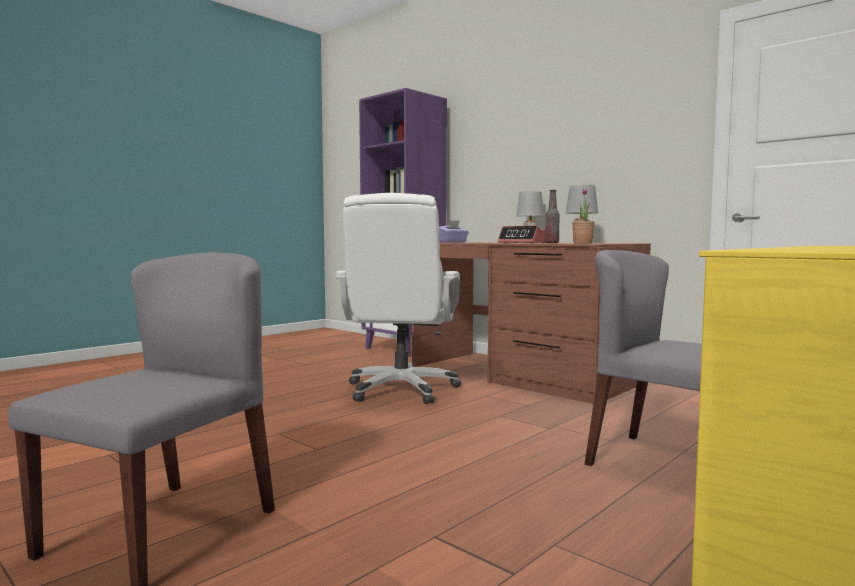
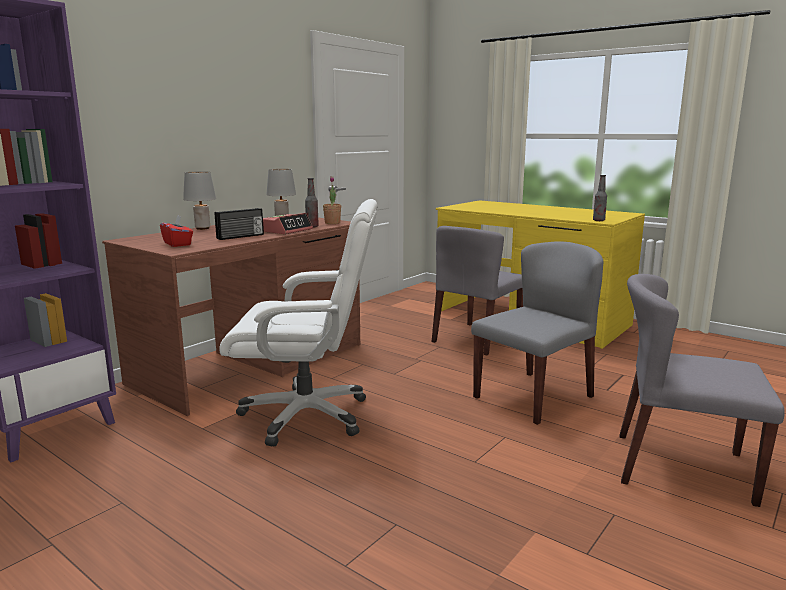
camera: 95 degrees left, 10 degrees up
purple tissue box [439,220,469,243] -> red tissue box [160,215,193,247]
none -> radio [215,208,264,240]
none -> grey chair [471,241,603,425]
none -> bottle [593,175,607,221]

